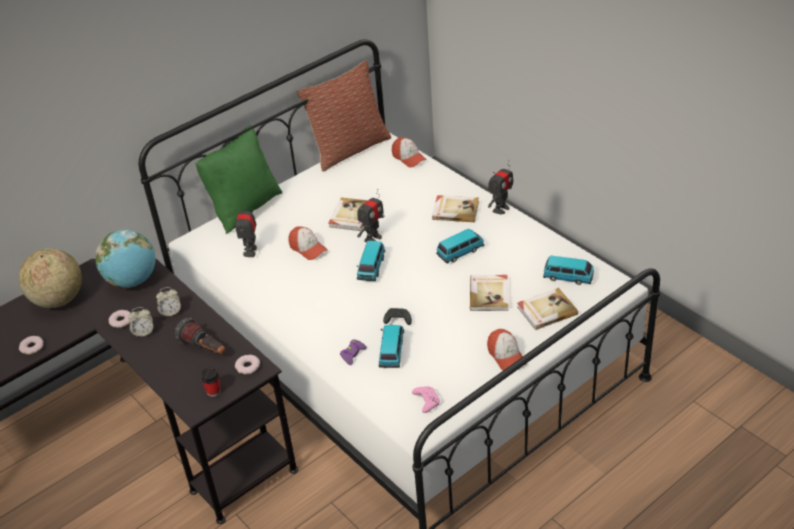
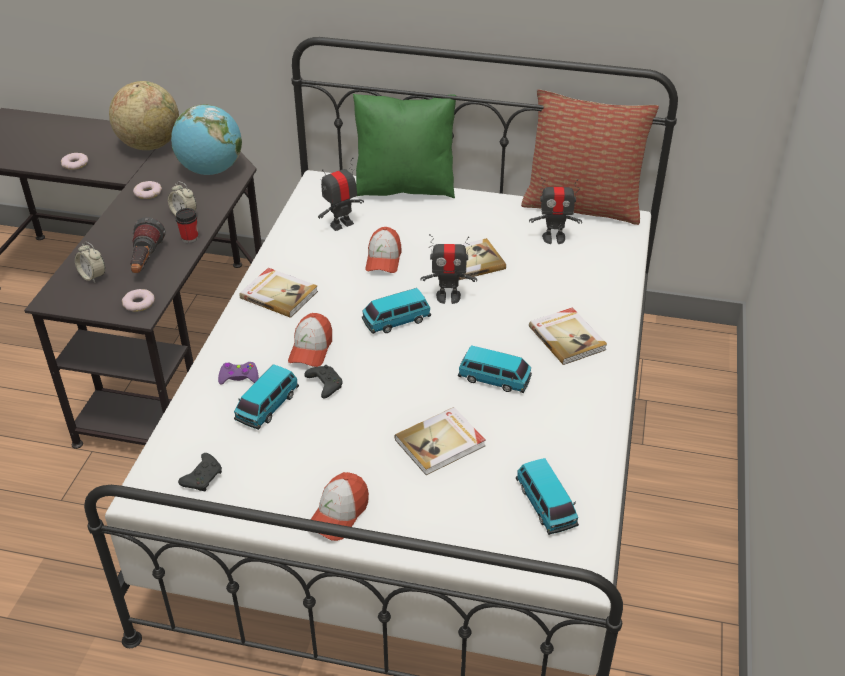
camera: 50 degrees right, 0 degrees up
alarm clock [128,307,153,337] -> alarm clock moved to [75,242,105,283]
cup [200,367,221,397] -> cup moved to [175,208,198,243]
toy car [379,325,404,368] -> toy car turned 150 degrees clockwise [234,364,299,430]
cap [392,137,427,167] -> cap moved to [288,313,332,367]
pink game controller [412,386,440,413] -> black game controller [178,453,222,491]
toy robot [488,160,513,214] -> toy robot moved to [529,177,582,244]
book [518,288,578,330] -> book moved to [239,268,318,318]

